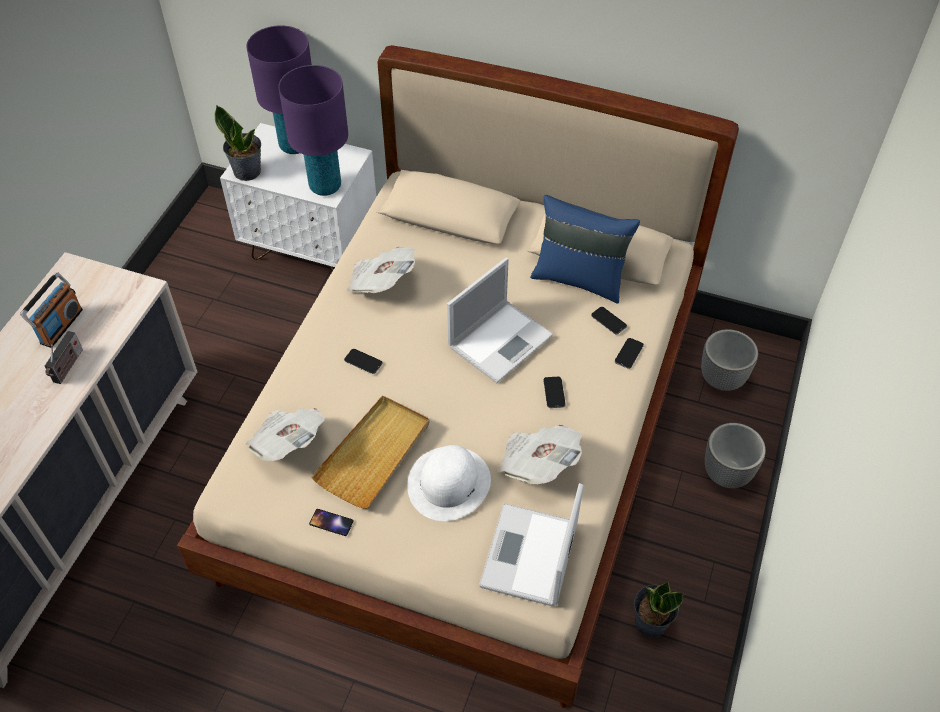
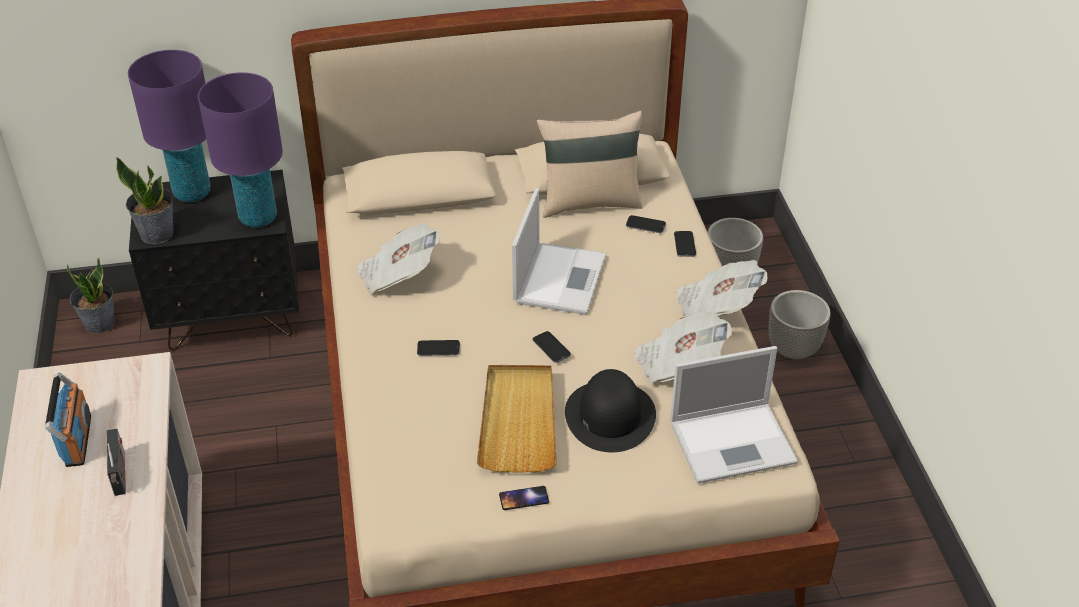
camera: 30 degrees left, 10 degrees down
white nightstand [220,123,376,271] -> black nightstand [129,170,299,350]
newspaper [246,408,325,461] -> newspaper moved to [676,260,767,316]
white hat [407,445,491,521] -> black hat [565,369,656,452]
laptop [479,483,584,606] -> laptop turned 90 degrees counterclockwise [670,346,798,483]
blue pillow [530,195,640,304] -> beige pillow [537,111,643,218]
phone [543,377,566,408] -> phone moved to [533,331,571,363]
potted plant [634,582,684,638] -> potted plant moved to [67,258,115,334]

